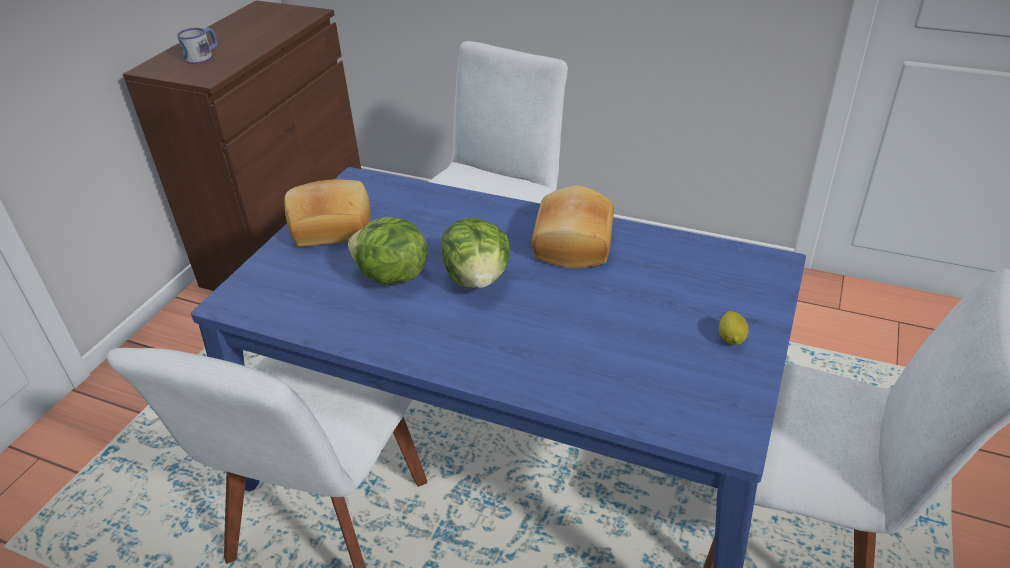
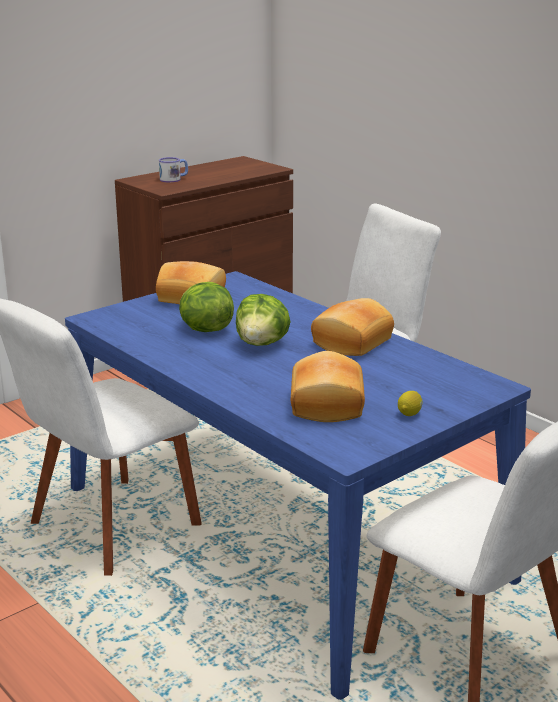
camera: 25 degrees right, 15 degrees down
none -> bread [291,351,365,422]

